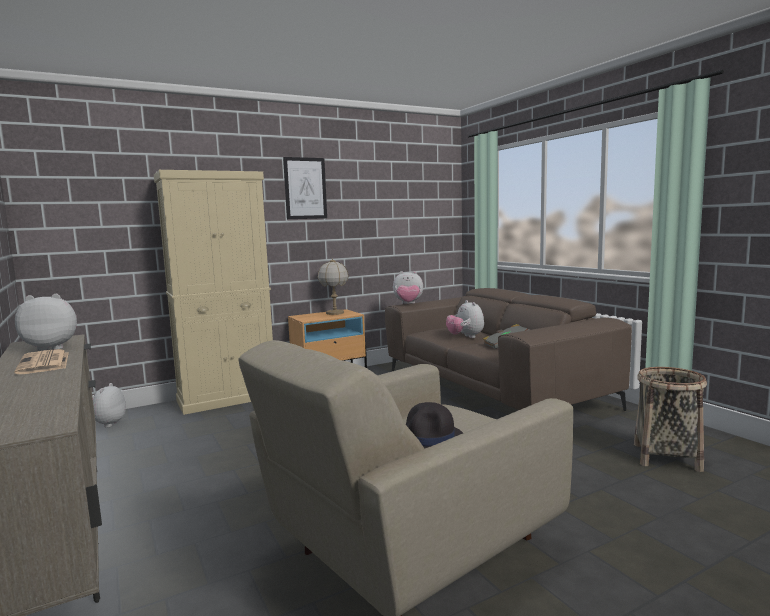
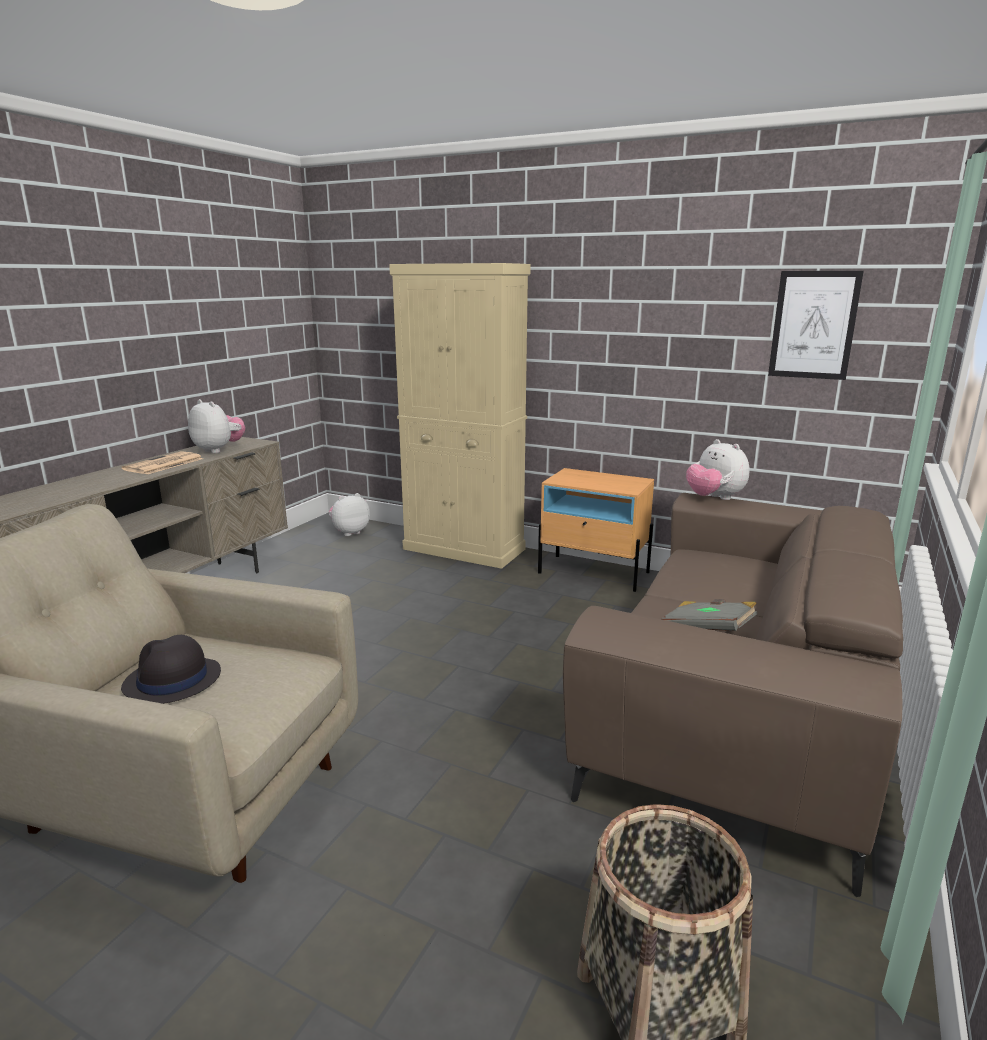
camera: 55 degrees right, 10 degrees up
picture [283,157,327,219] -> picture moved to [768,271,864,380]
table lamp [318,259,349,315] -> none
plush toy [446,300,484,338] -> none

